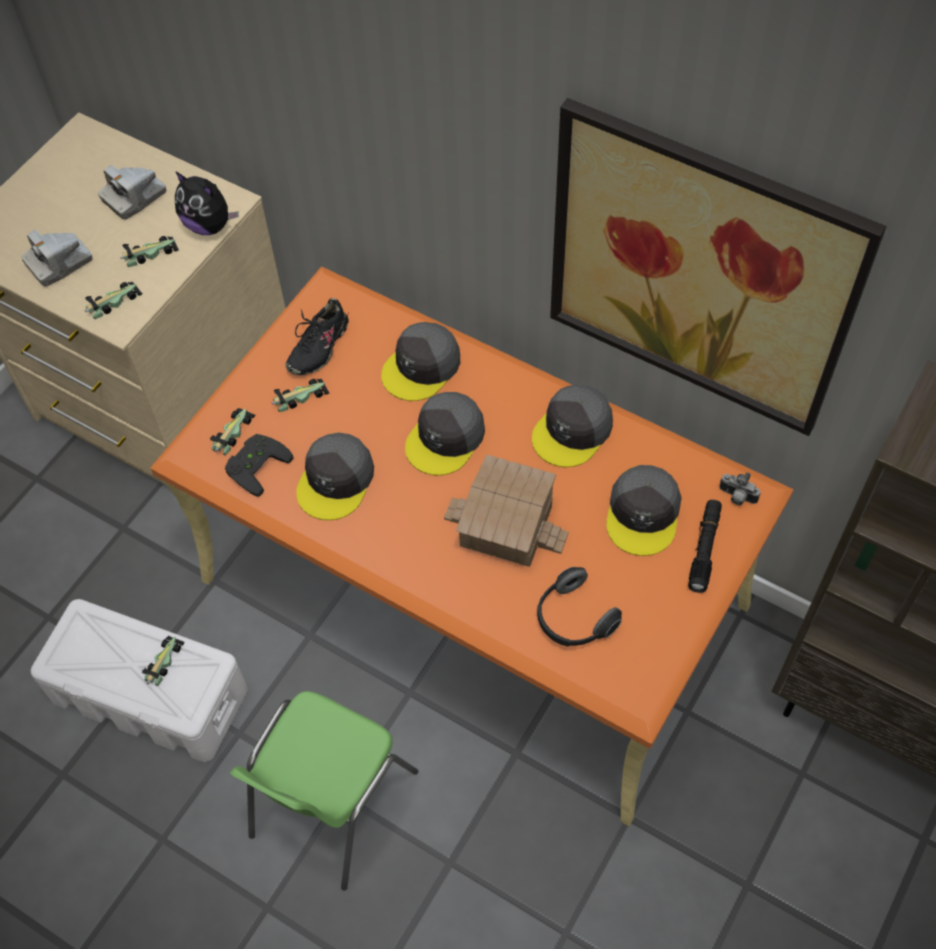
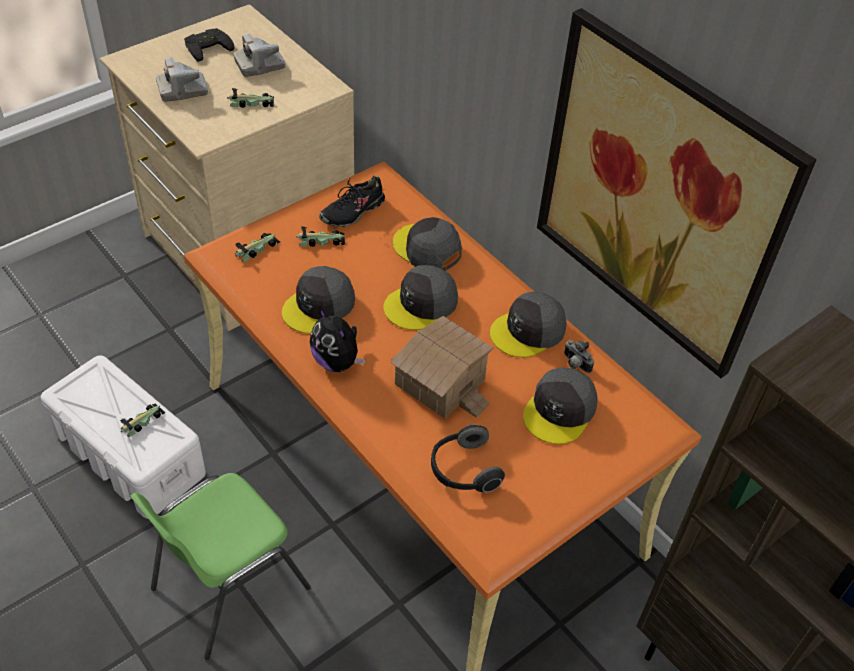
camera: 15 degrees right, 10 degrees down
toy car [85,282,143,319] -> none
plush toy [175,171,239,235] -> plush toy moved to [310,307,365,372]
black game controller [225,434,294,497] -> black game controller moved to [184,28,235,62]
grey cap [381,322,460,401] -> grey cap turned 75 degrees clockwise [393,217,462,271]
black flashlight [688,500,722,593] -> none
camera [720,472,761,505] -> camera moved to [564,340,594,373]

